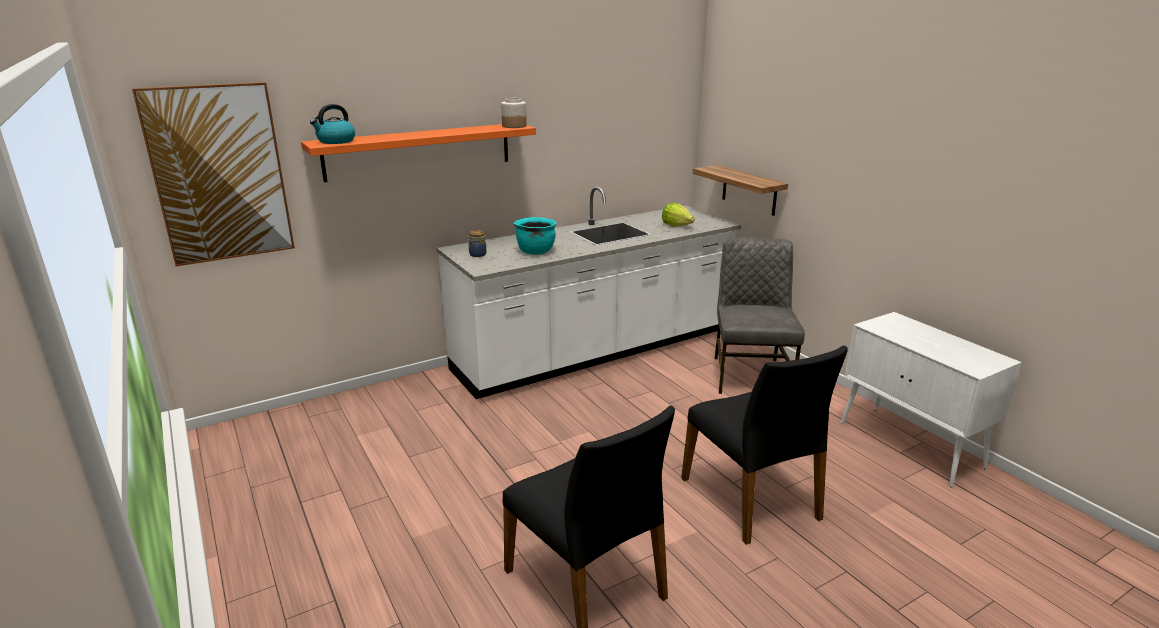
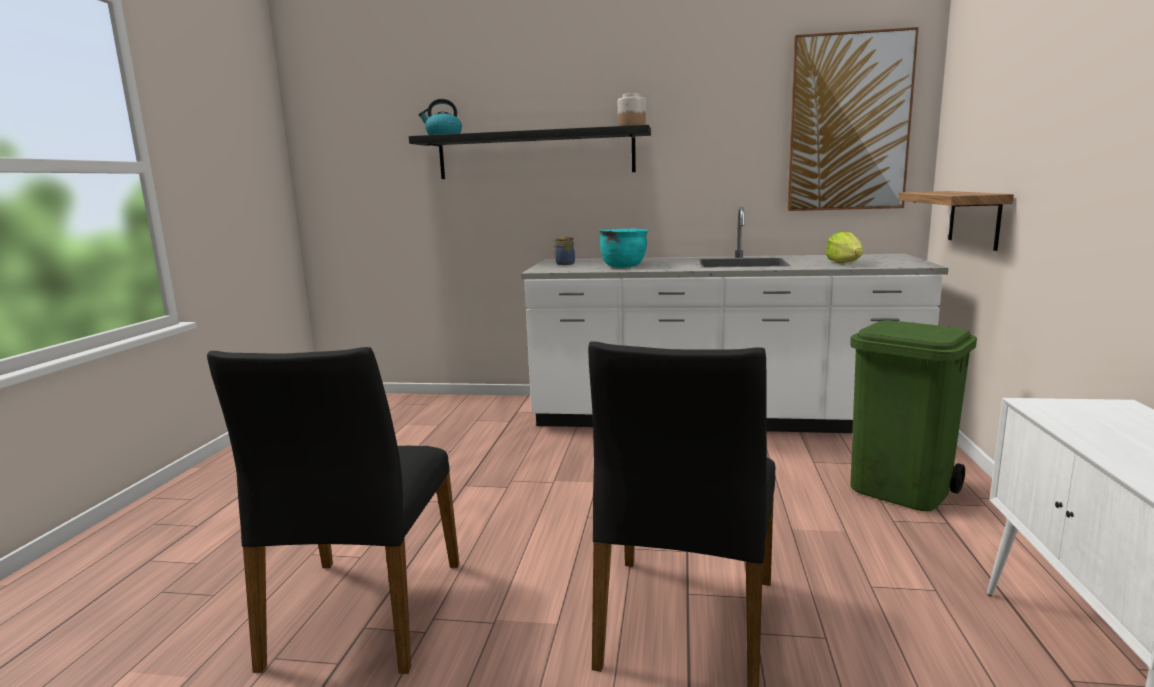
camera: 40 degrees right, 10 degrees down
picture [132,82,295,266] -> picture moved to [787,27,919,211]
orange shelf [301,124,536,182] -> black shelf [409,125,651,179]
grey chair [715,237,805,394] -> green trash can [850,320,977,511]

